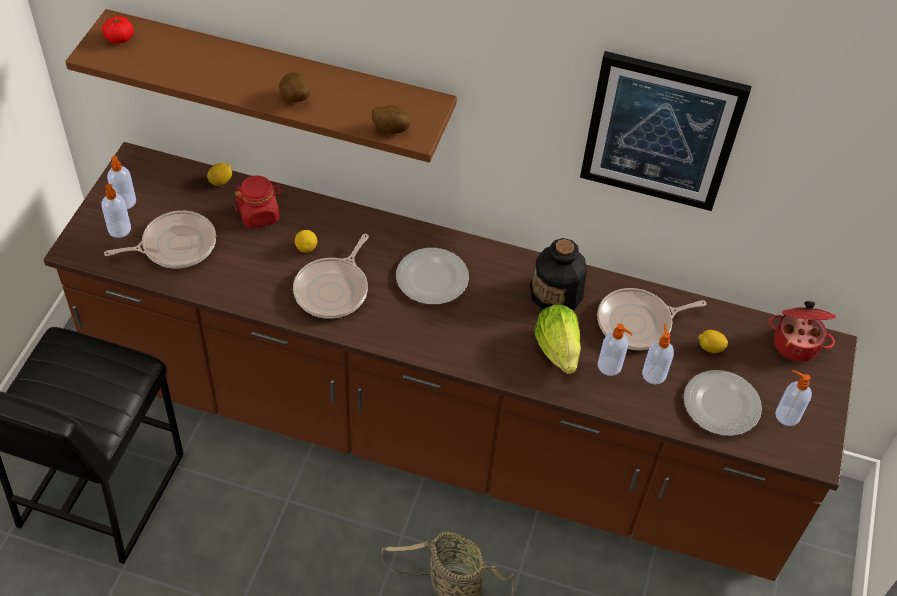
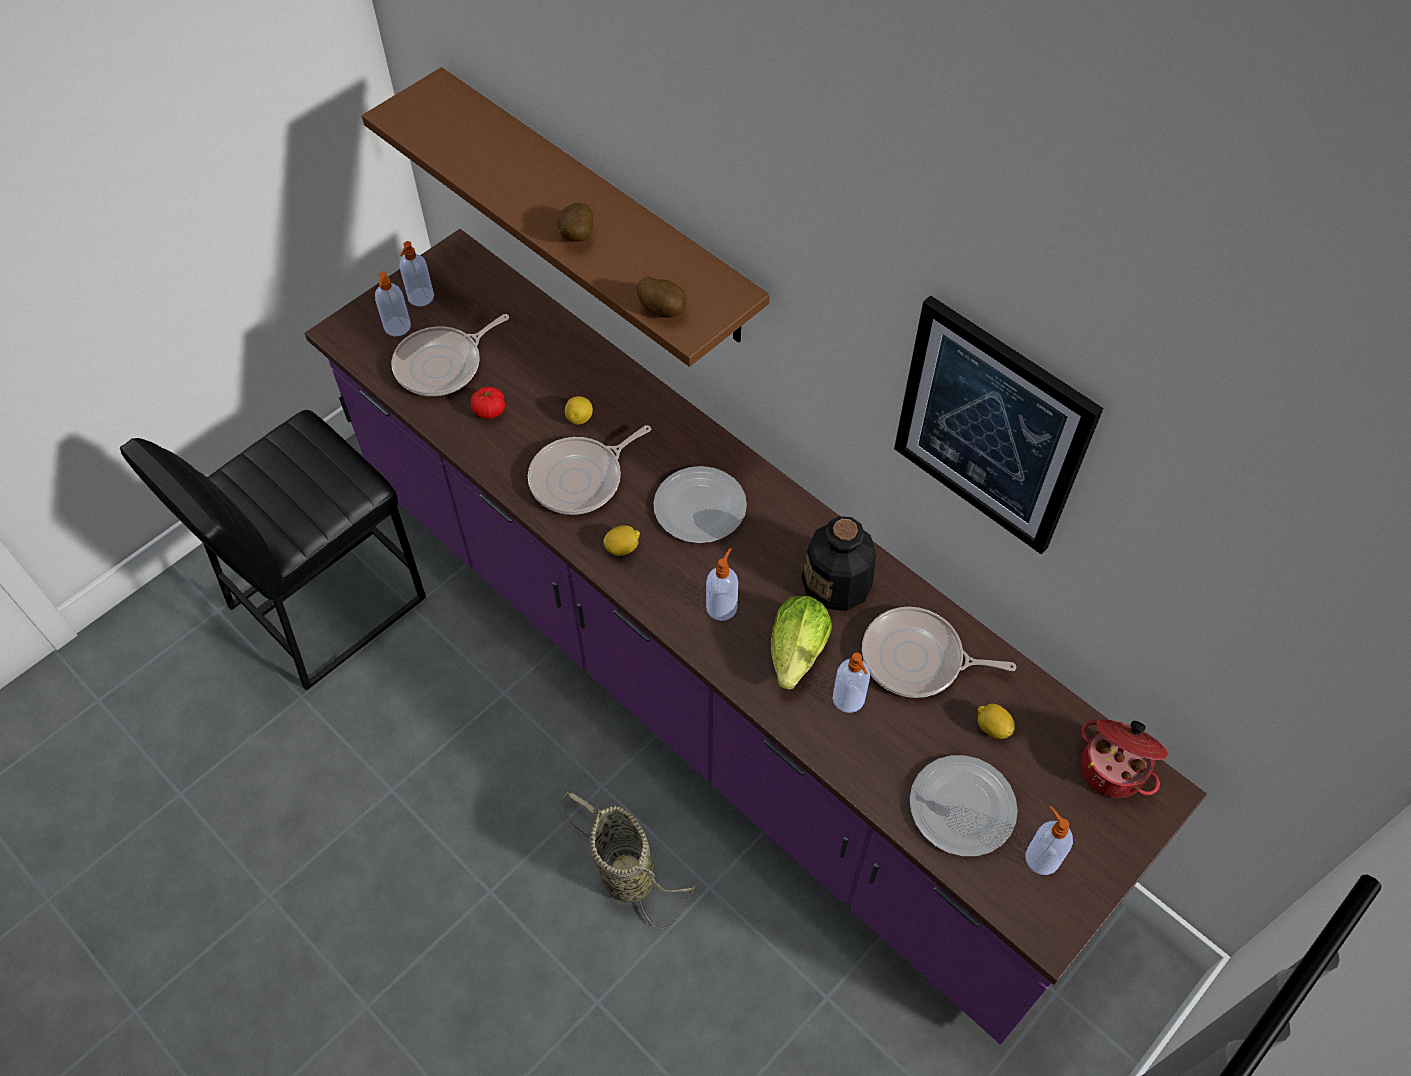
camera: 30 degrees right, 5 degrees up
brown counter [43,142,858,581] -> purple counter [304,229,1207,1045]
tomato [102,16,134,43] -> tomato moved to [471,387,505,419]
frying pan [104,211,216,269] -> frying pan turned 135 degrees clockwise [391,314,509,396]
lemon [207,163,232,186] -> lemon moved to [603,525,640,556]
red jar [234,175,282,228] -> none
soap dispenser [642,323,674,385] -> soap dispenser moved to [706,548,738,621]

